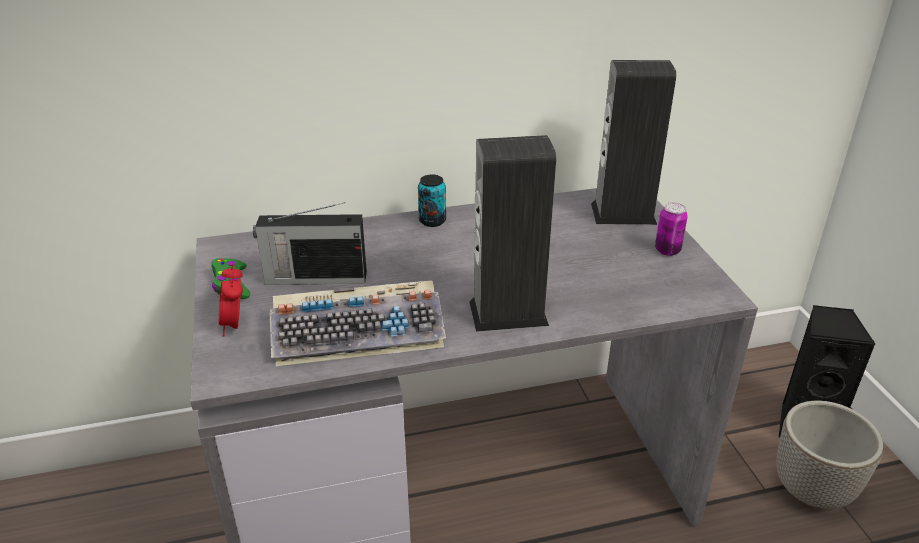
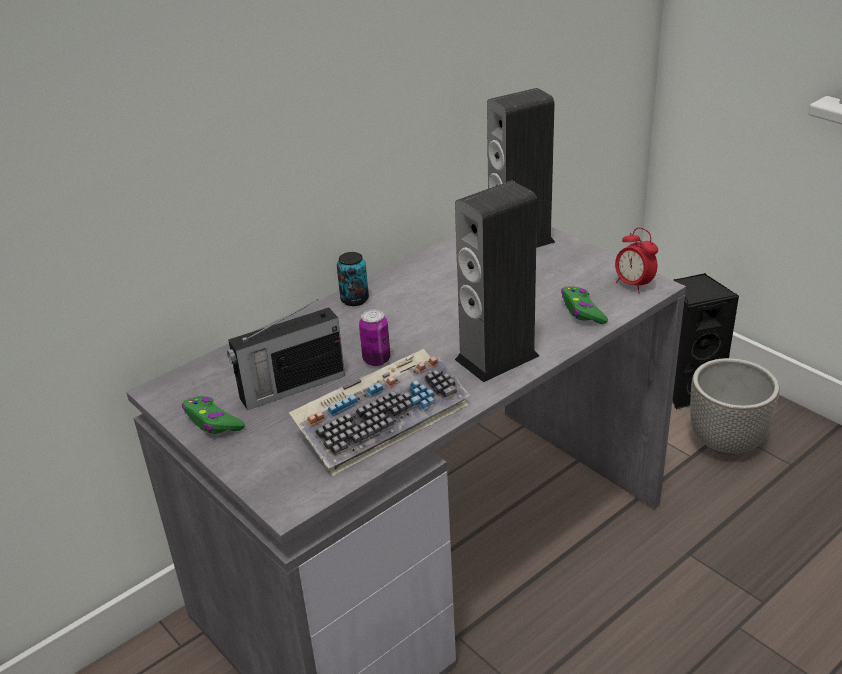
camera: 25 degrees left, 0 degrees up
alarm clock [219,263,243,337] -> alarm clock moved to [615,227,658,293]
can [655,202,688,256] -> can moved to [359,309,390,366]
none -> green game controller [561,286,608,324]

